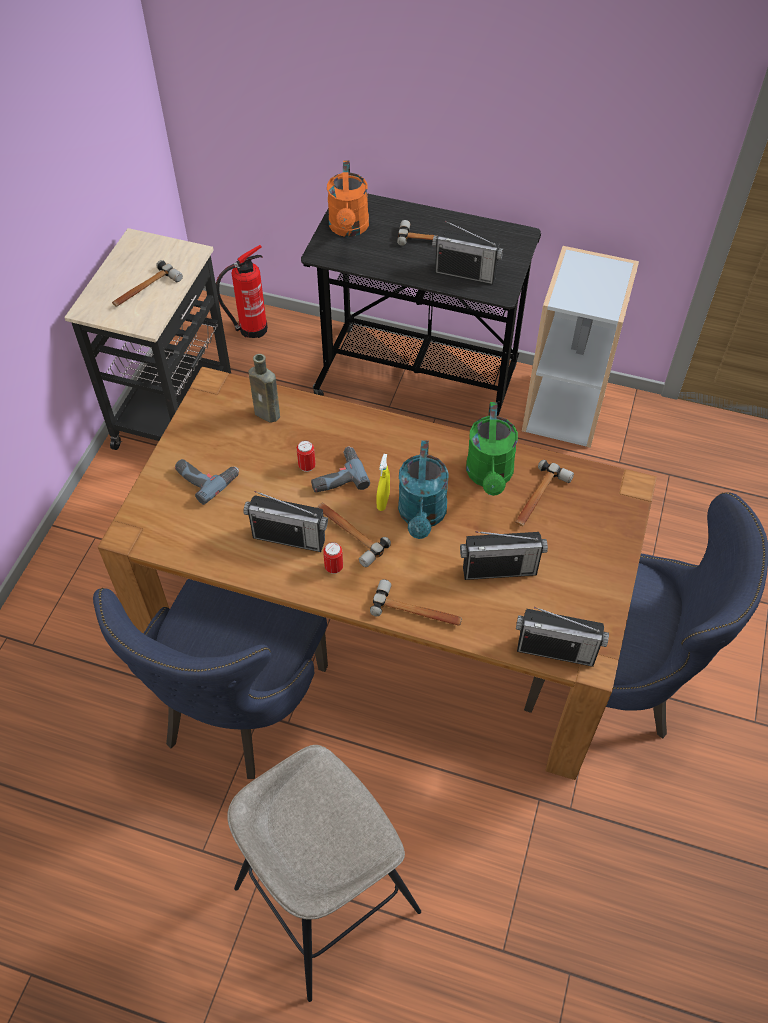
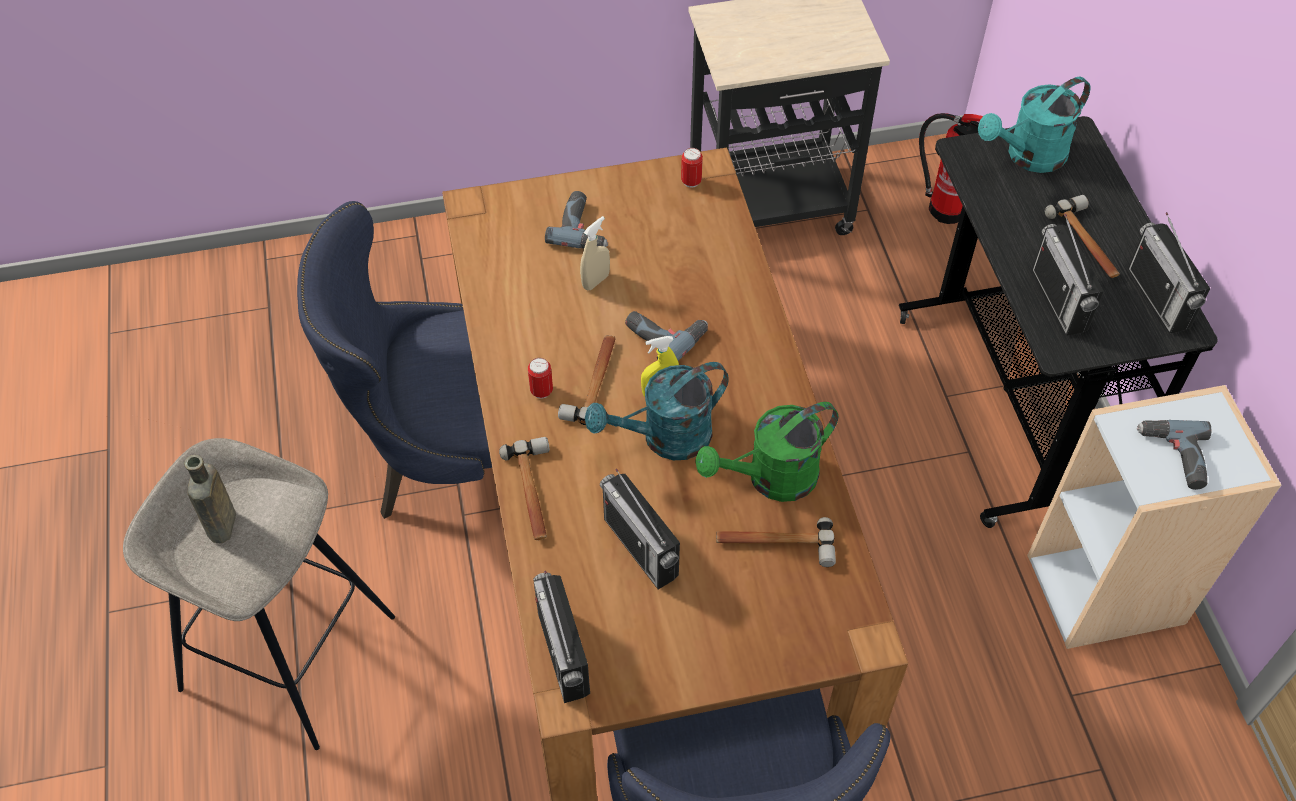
camera: 60 degrees right, 0 degrees up
hammer [112,260,183,307] -> none
radio [244,491,328,552] -> radio moved to [1128,212,1210,334]
brown bottle [248,354,280,423] -> brown bottle moved to [184,455,236,543]
can [297,440,316,472] -> can moved to [681,148,703,188]
orange watering can [327,160,369,237] -> turquoise watering can [978,77,1091,173]
none -> beige spray bottle [580,216,610,290]
none -> power drill [1136,420,1211,490]

